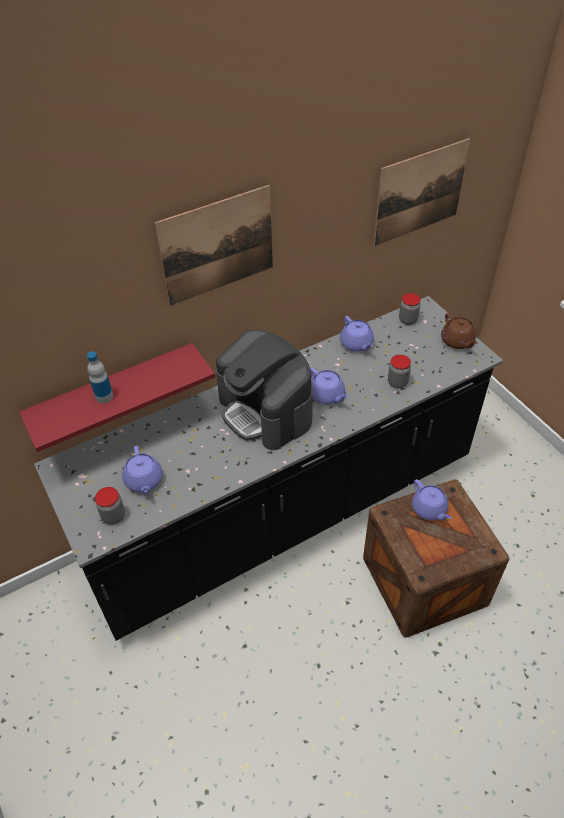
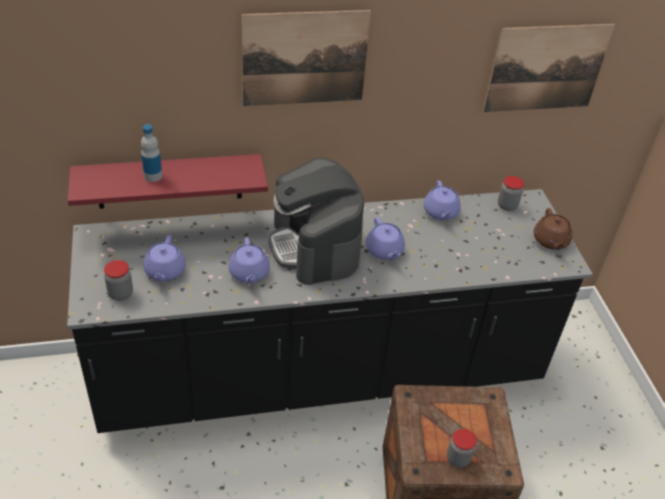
camera: 15 degrees right, 5 degrees down
jar [388,355,411,388] -> jar moved to [447,429,477,468]
purple teapot [412,479,452,521] -> purple teapot moved to [228,237,270,284]

